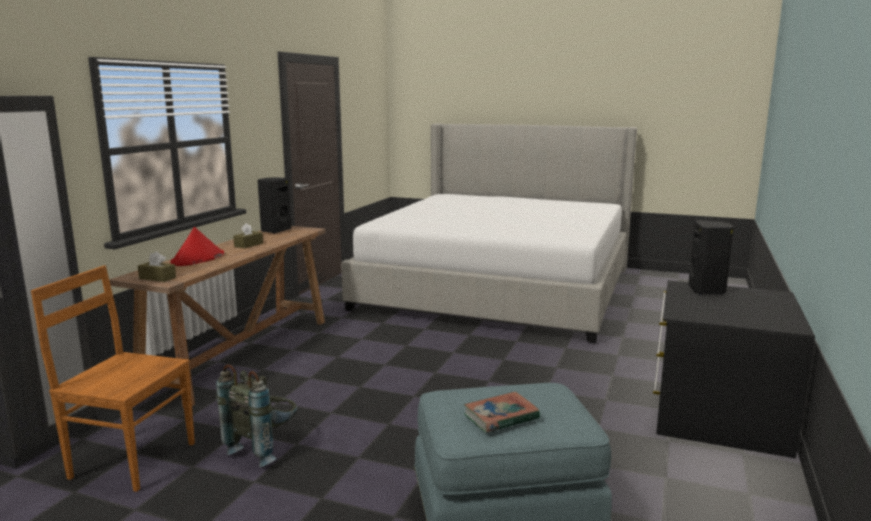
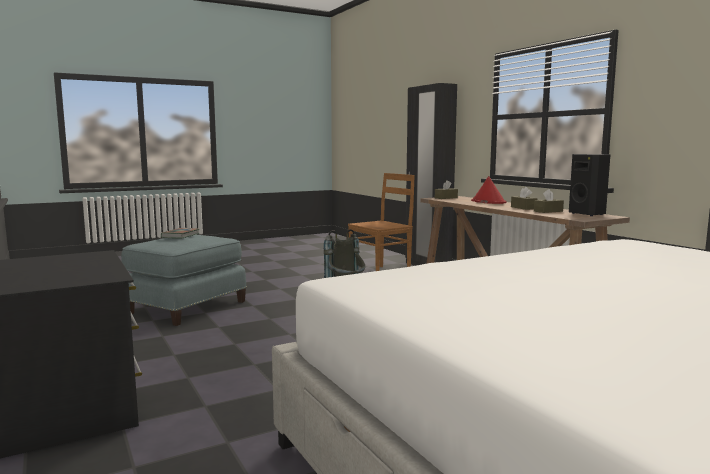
camera: 130 degrees right, 5 degrees down
black speaker [688,220,734,295] -> none
none -> brown tissue box [534,189,564,213]

